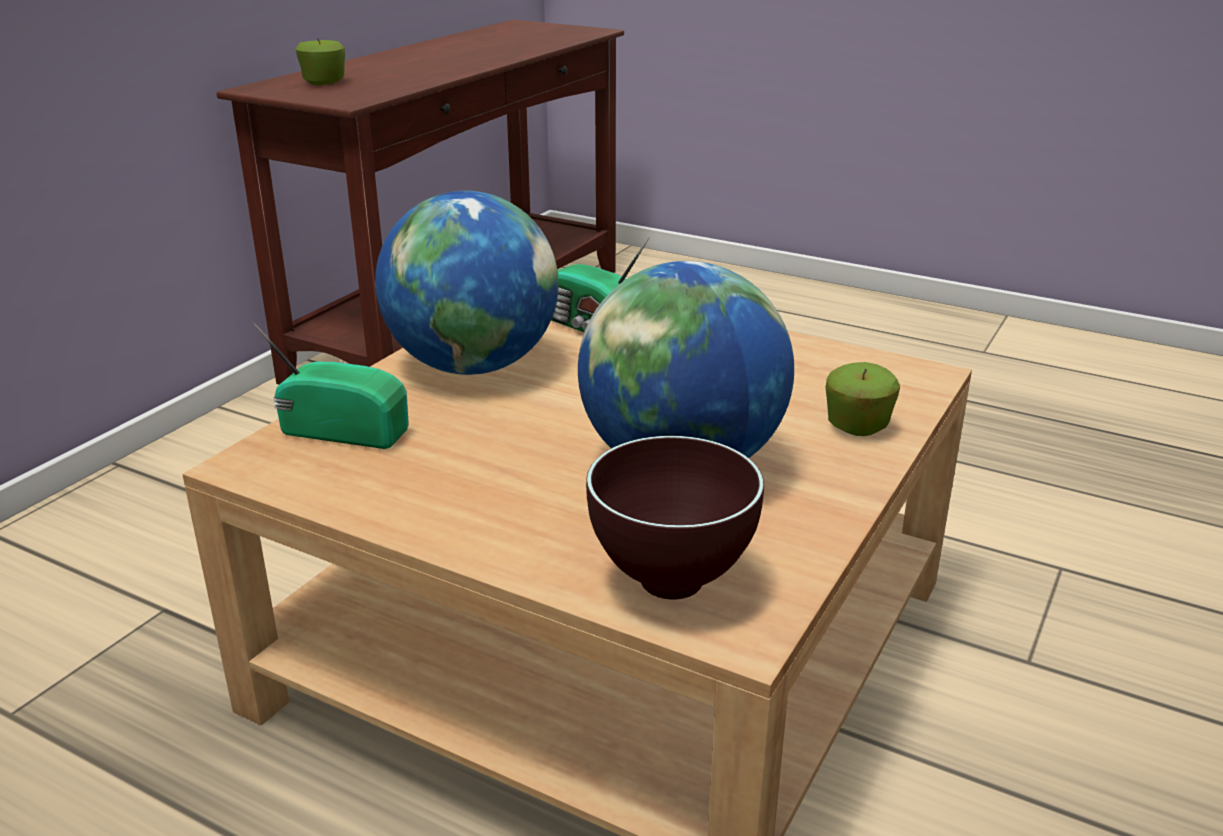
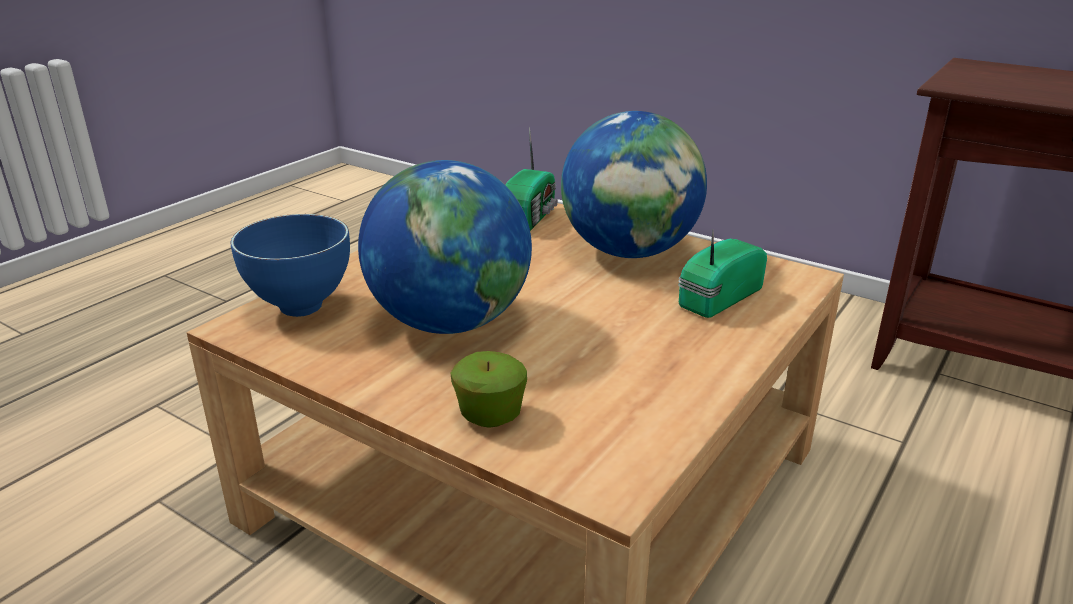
camera: 95 degrees right, 0 degrees up
apple [296,38,345,85] -> none
brown bowl [586,436,764,599] -> blue bowl [231,214,350,317]

